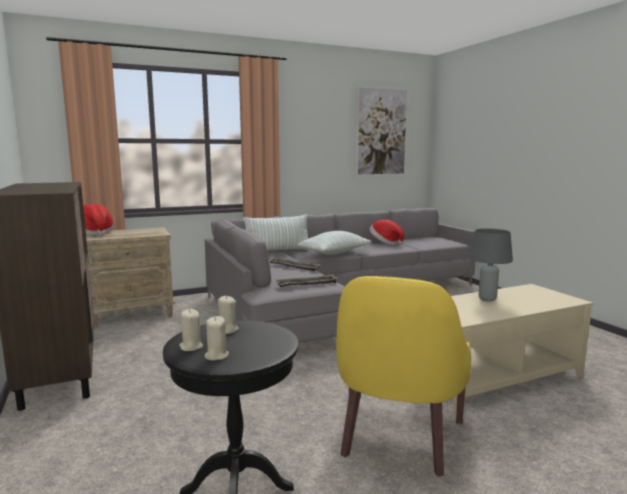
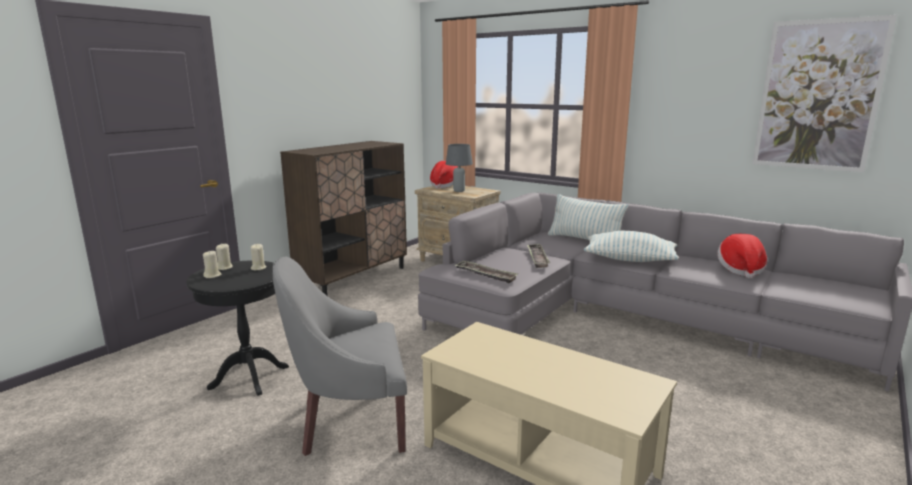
camera: 60 degrees right, 5 degrees up
yellow armchair [336,276,471,477] -> grey armchair [273,257,407,456]
grey table lamp [469,228,513,301] -> grey table lamp moved to [446,144,473,192]

